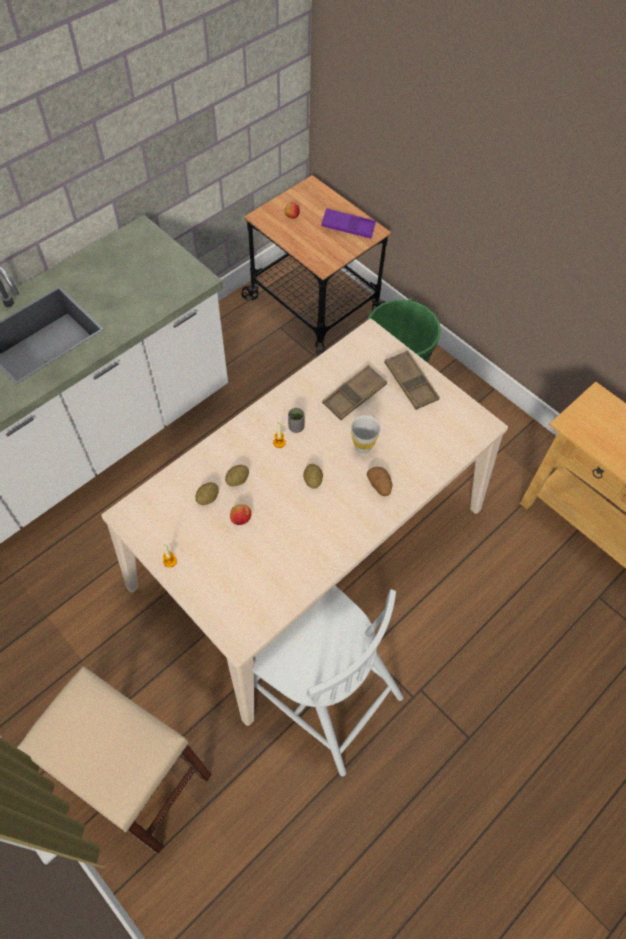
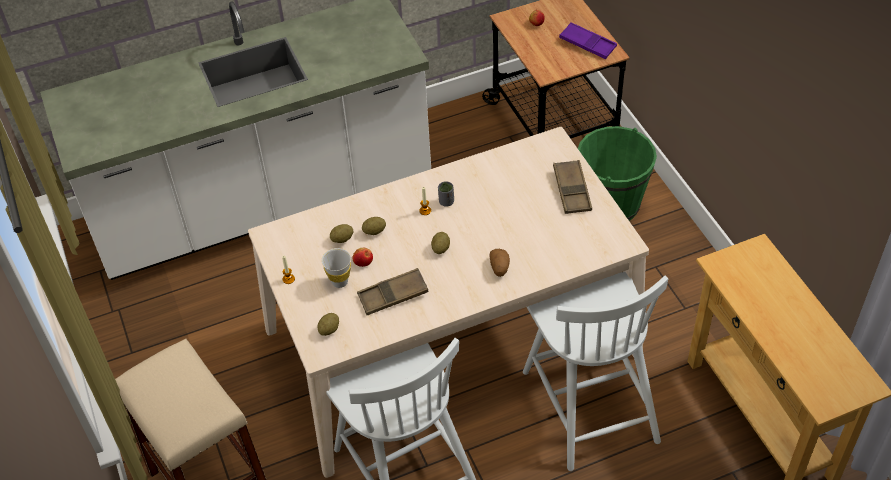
camera: 25 degrees right, 10 degrees down
brown tray [322,365,387,420] -> brown tray moved to [357,268,429,315]
white cup [351,415,381,454] -> white cup moved to [322,248,351,288]
none -> potato [318,313,339,336]
none -> white chair [523,272,668,471]

